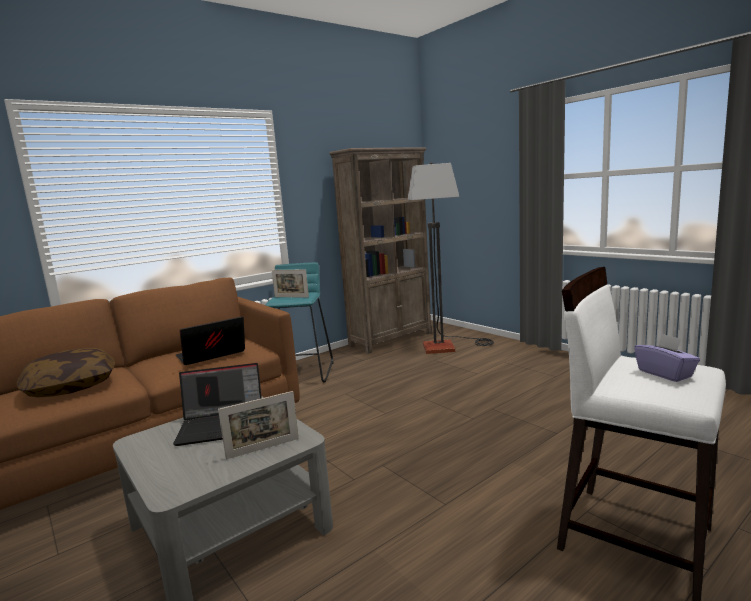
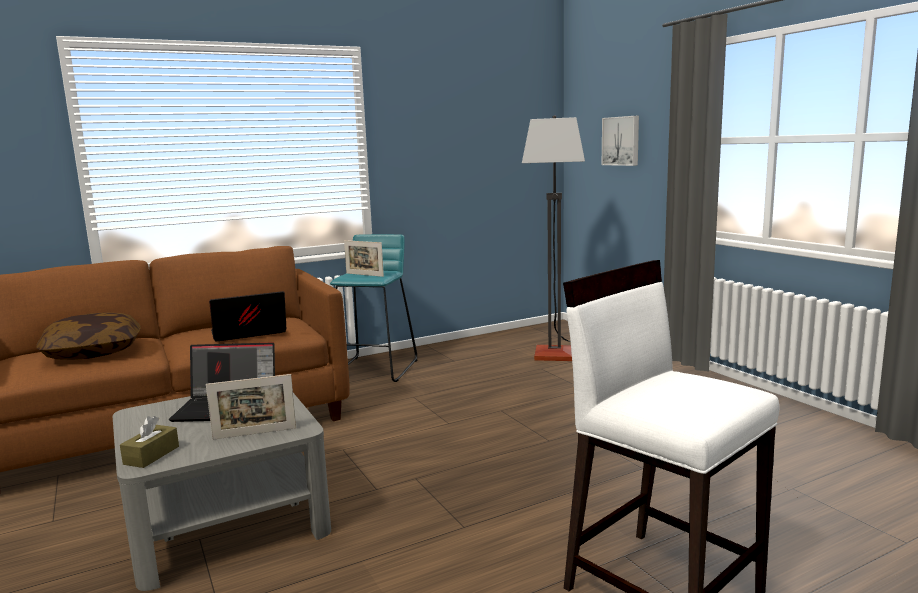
camera: 10 degrees right, 0 degrees up
brown bookcase [329,147,432,354] -> none
purple tissue box [634,333,700,382] -> none
none -> brown tissue box [120,416,179,468]
none -> picture [602,116,639,166]

